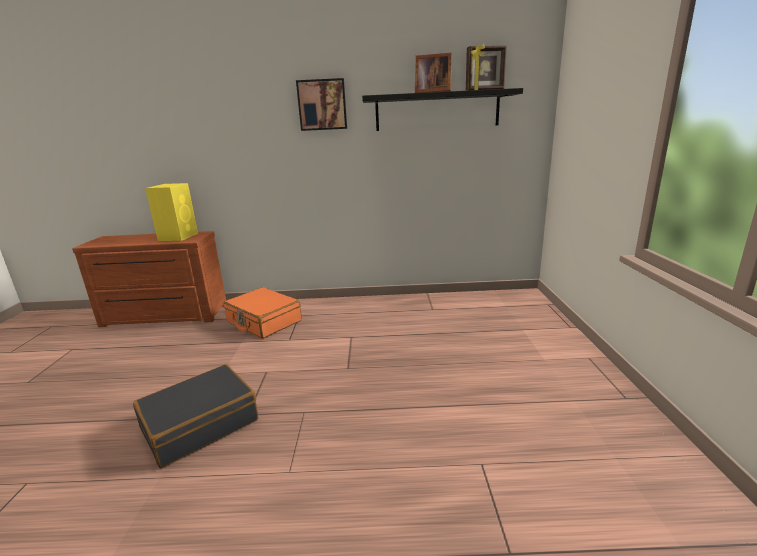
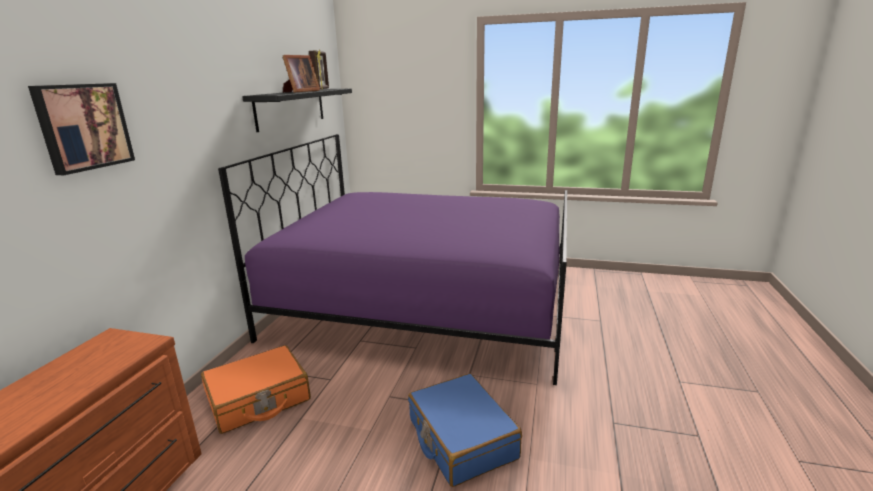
camera: 75 degrees left, 0 degrees up
black suitcase [133,364,258,468] -> blue suitcase [408,373,522,487]
yellow speaker [145,183,198,241] -> none
picture [296,78,347,131] -> picture moved to [28,83,135,175]
none -> purple bed [218,134,567,385]

